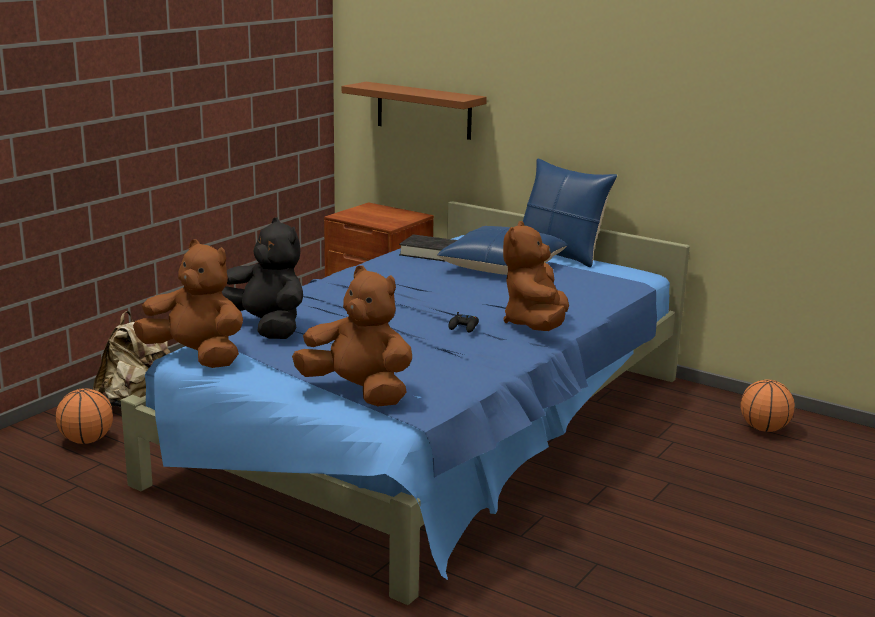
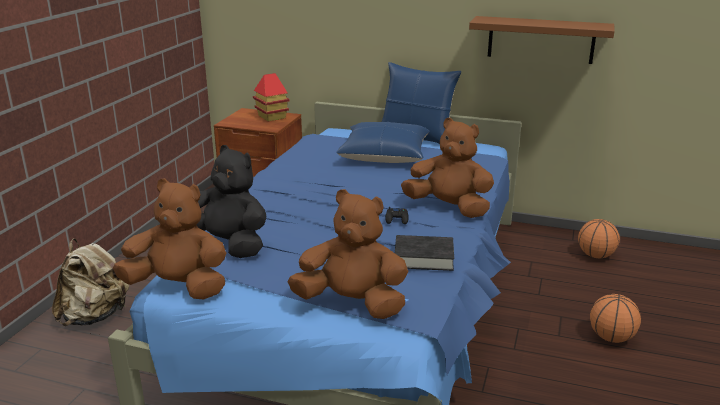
camera: 15 degrees left, 5 degrees up
basketball [56,388,113,444] -> basketball moved to [590,294,641,343]
brown shelf [342,82,487,140] -> brown shelf moved to [469,16,614,64]
black book [399,234,457,262] -> black book moved to [395,235,454,271]
brown plush toy [503,221,569,331] -> brown plush toy turned 120 degrees clockwise [401,118,494,218]
none -> toy house [253,73,290,121]

